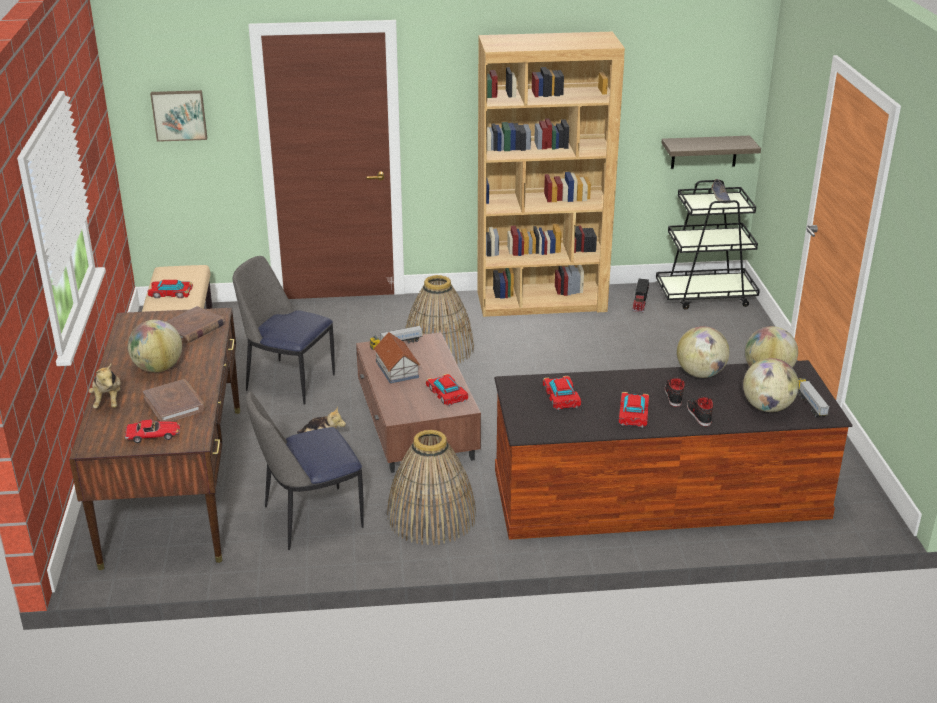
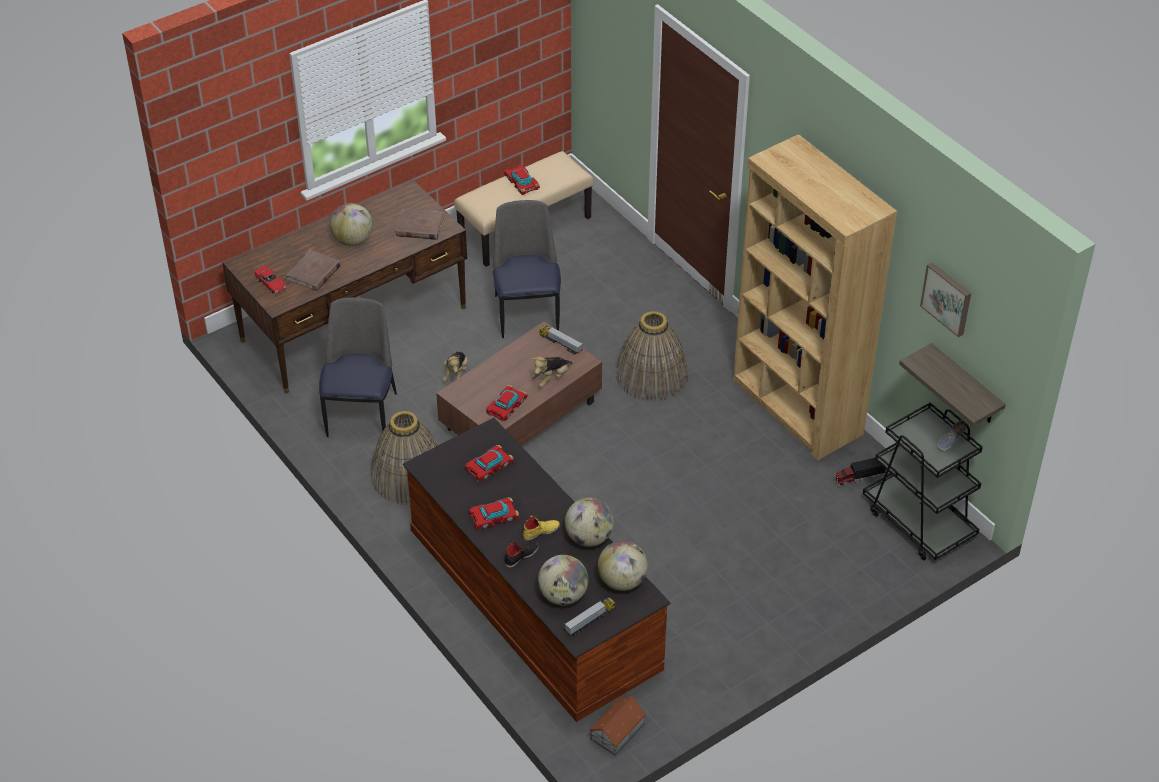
camera: 60 degrees right, 15 degrees up
plush toy [89,363,121,408] -> plush toy moved to [531,357,573,388]
picture [150,90,207,142] -> picture moved to [920,262,971,337]
chair [246,391,364,550] -> chair turned 60 degrees clockwise [319,297,397,437]
toy house [374,332,420,384] -> toy house moved to [589,696,647,756]
black shoe [665,378,686,407] -> yellow shoe [523,515,560,541]

